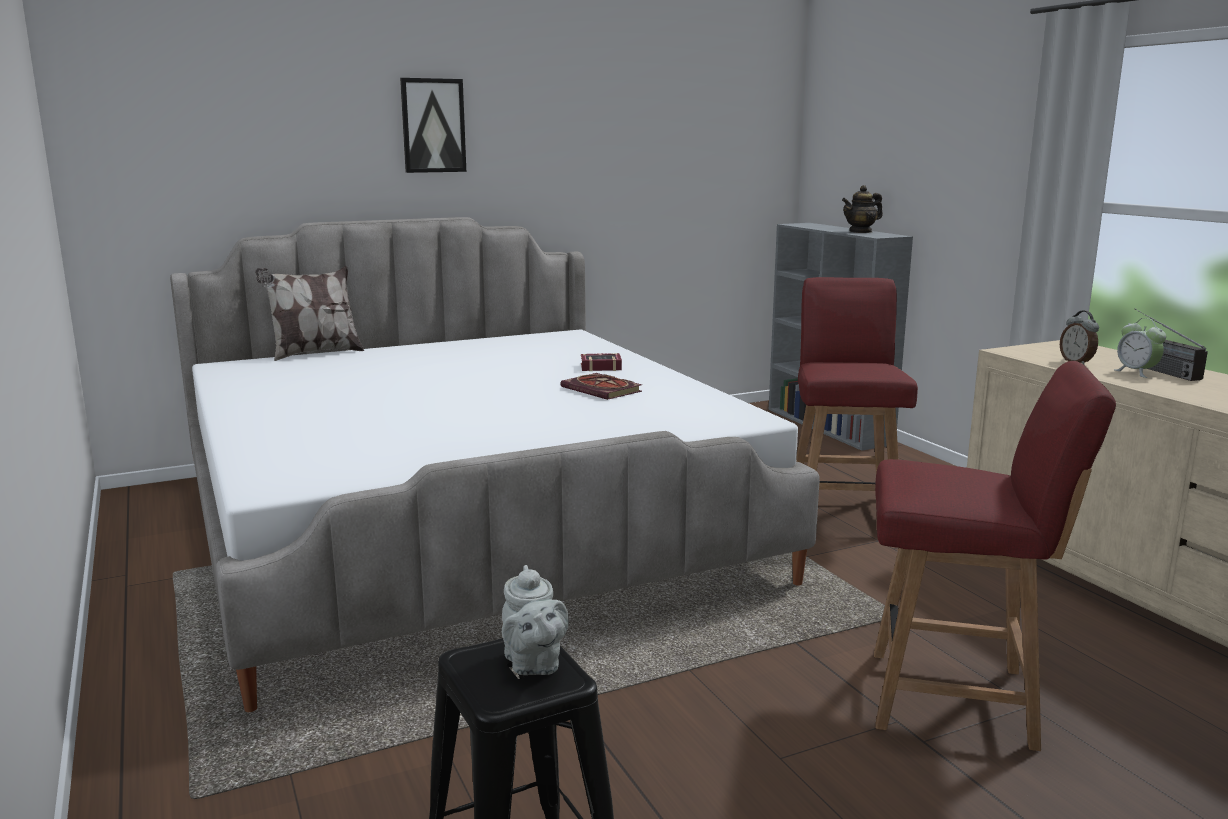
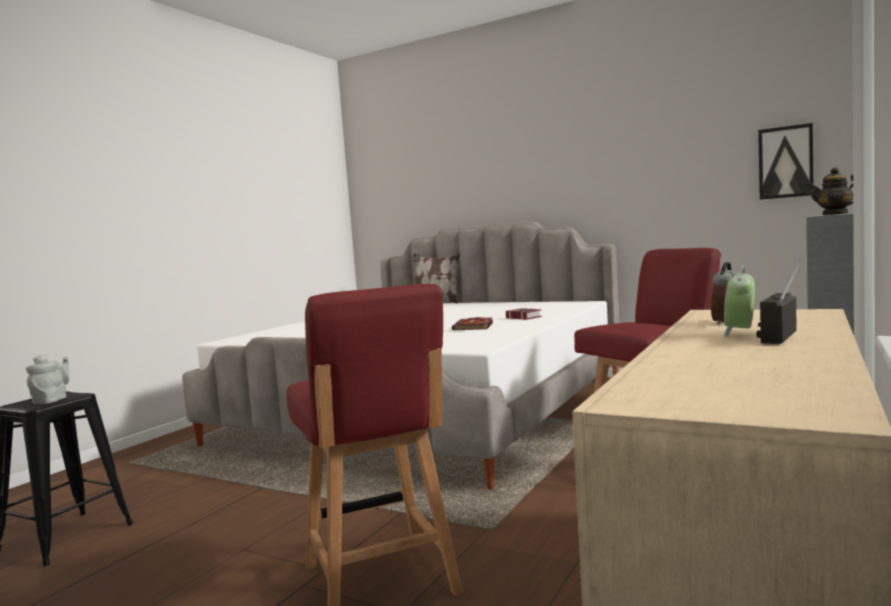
camera: 55 degrees right, 10 degrees down
picture [400,78,466,173] -> picture moved to [758,123,813,200]
grey teapot [502,565,569,675] -> grey teapot turned 150 degrees clockwise [26,355,70,404]

